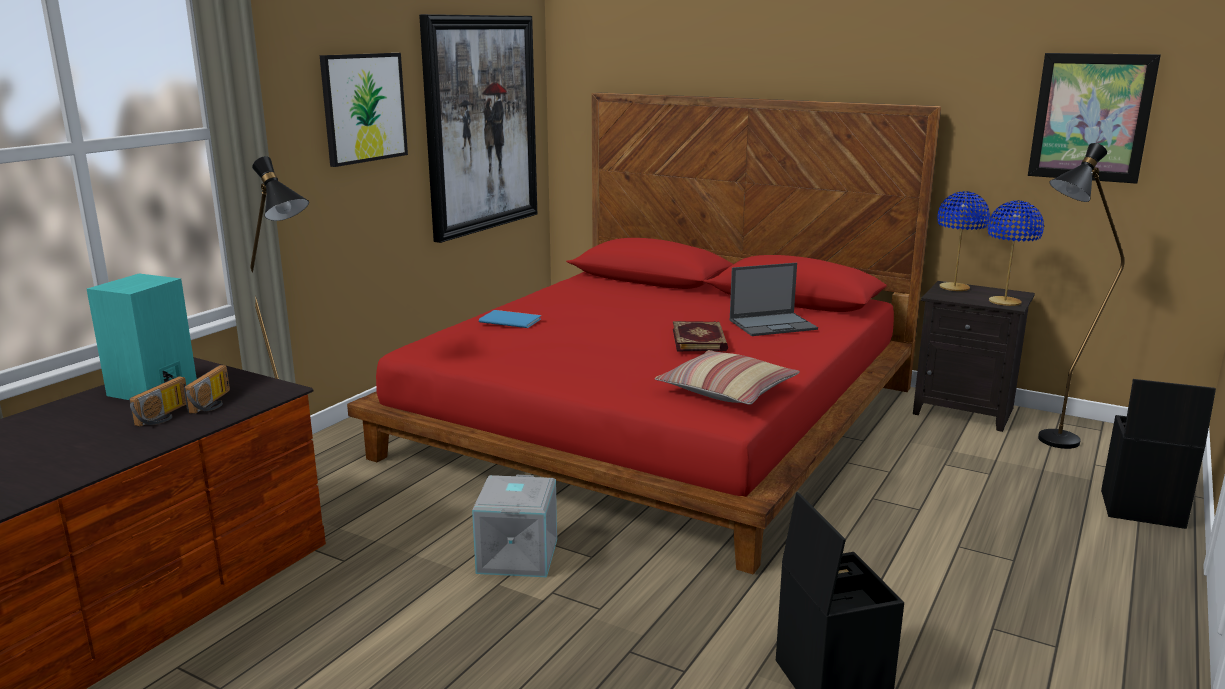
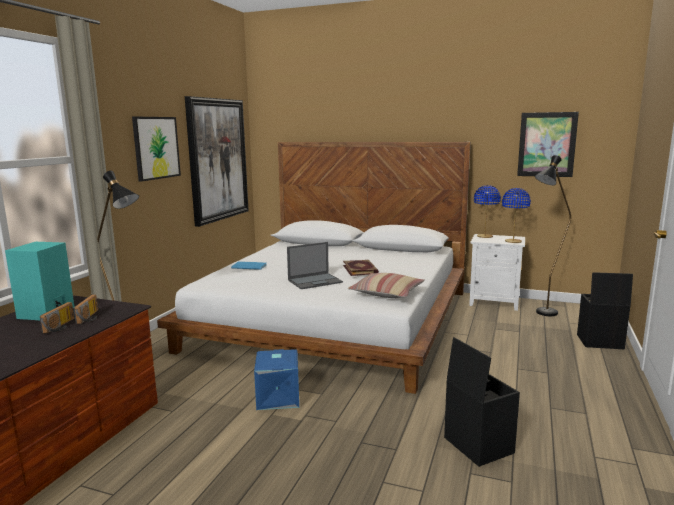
camera: 10 degrees left, 5 degrees down
red bed [347,92,941,574] -> white bed [157,142,471,394]
grey storage box [472,475,557,577] -> blue storage box [254,349,299,410]
laptop [729,263,818,336] -> laptop moved to [287,242,343,289]
black nightstand [913,281,1035,432] -> white nightstand [469,234,525,311]

